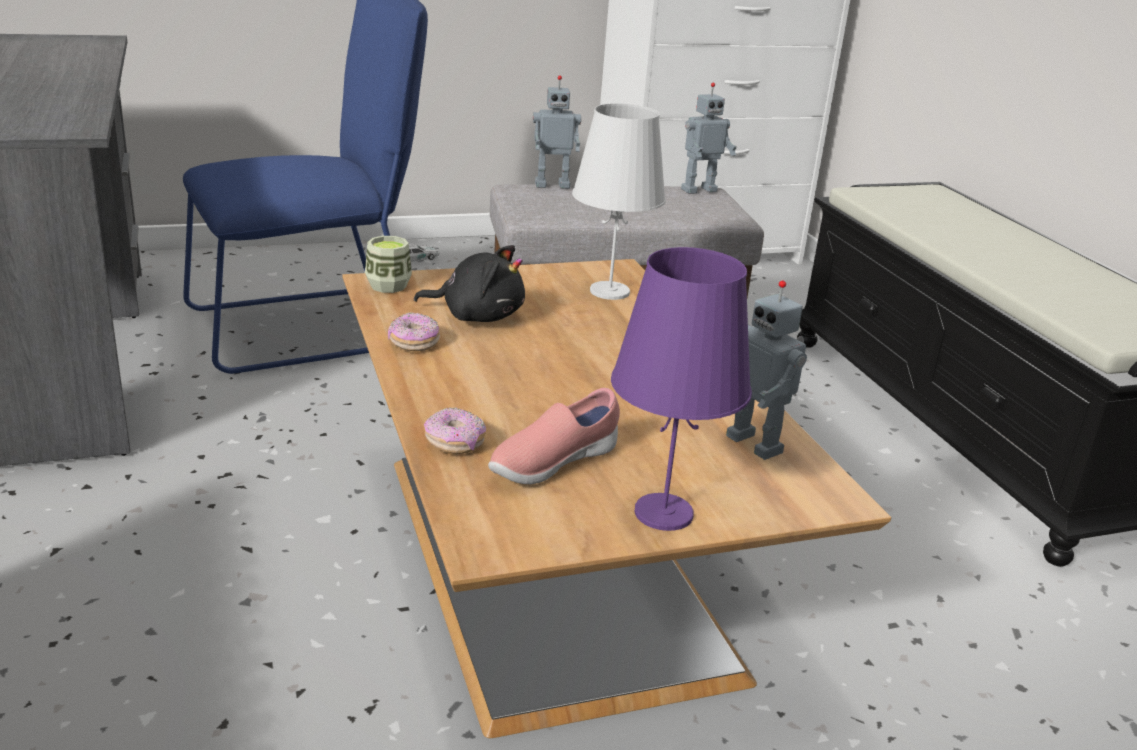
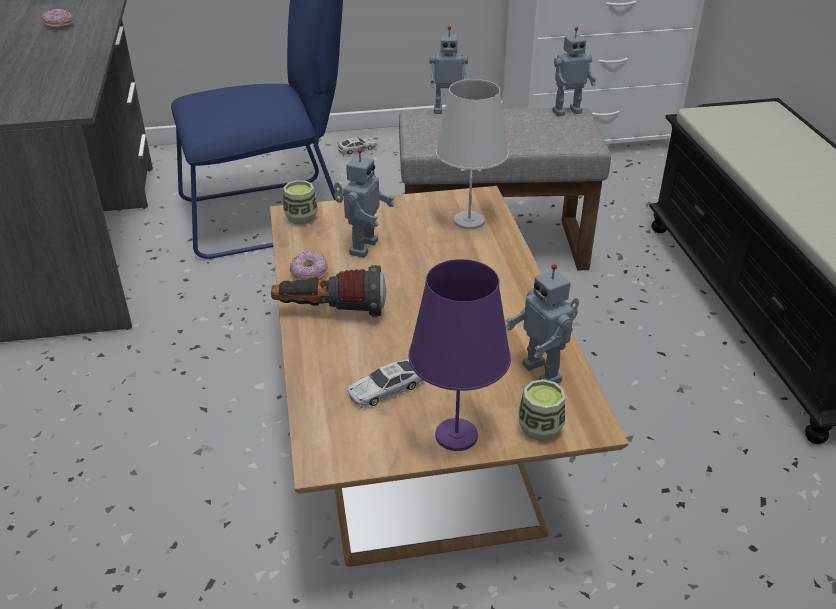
camera: 10 degrees right, 10 degrees up
black plush toy [414,245,525,322] -> toy robot [334,149,395,258]
donut [424,407,486,454] -> donut moved to [42,8,74,29]
pink shoe [488,388,620,484] -> toy car [347,358,423,408]
none -> flashlight [271,265,386,317]
none -> cup [518,379,565,441]

